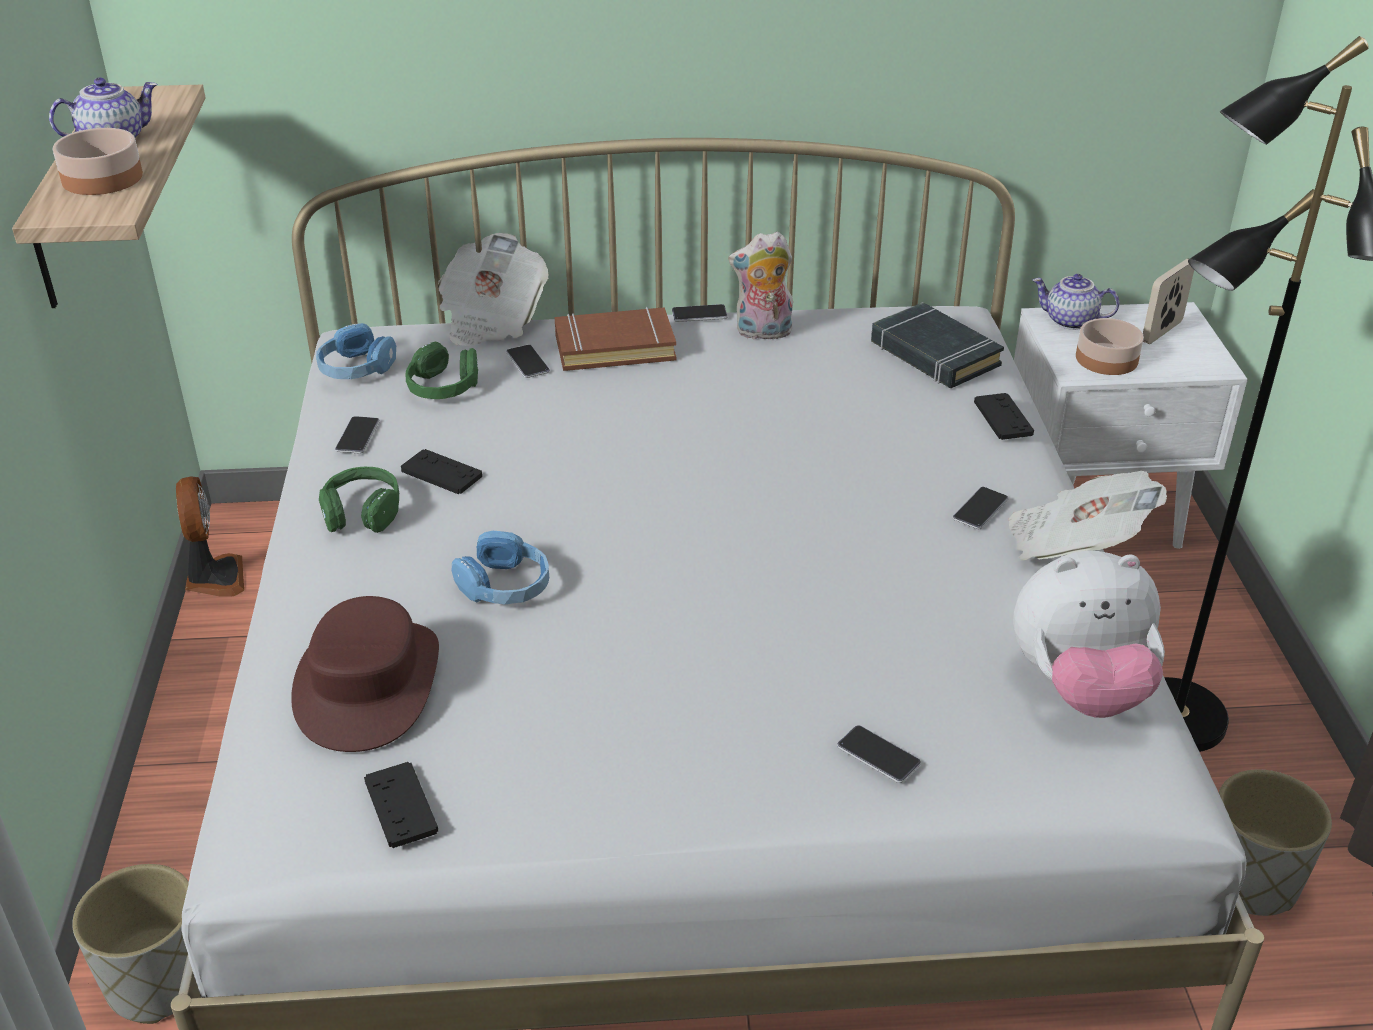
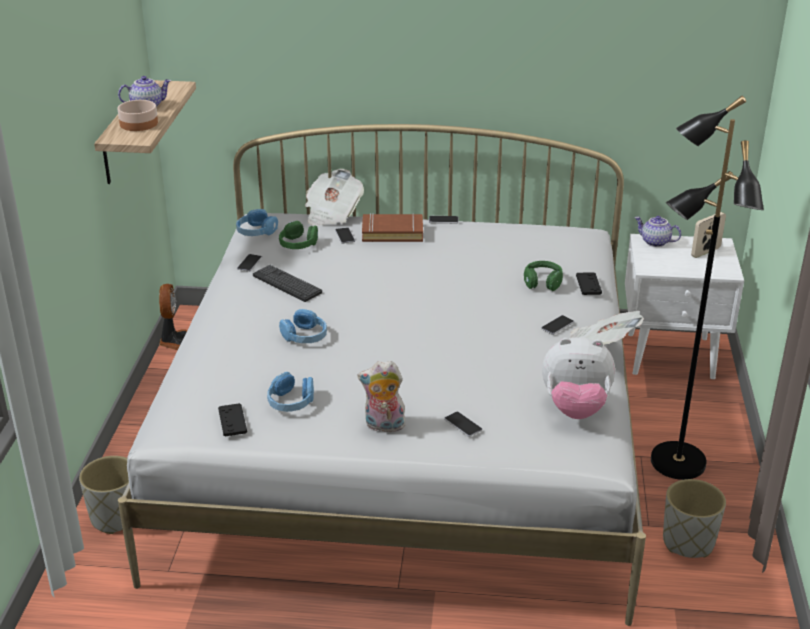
camera: 10 degrees right, 5 degrees down
brown hat [291,596,439,752] -> none
green headphones [319,467,399,533] -> green headphones moved to [524,261,563,291]
black game controller [401,449,482,494] -> keyboard [253,265,322,302]
plush toy [728,231,793,340] -> plush toy moved to [357,361,407,432]
black book [871,302,1004,388] -> none
bowl [1076,318,1144,375] -> none
none -> blue headphones [267,372,314,412]

